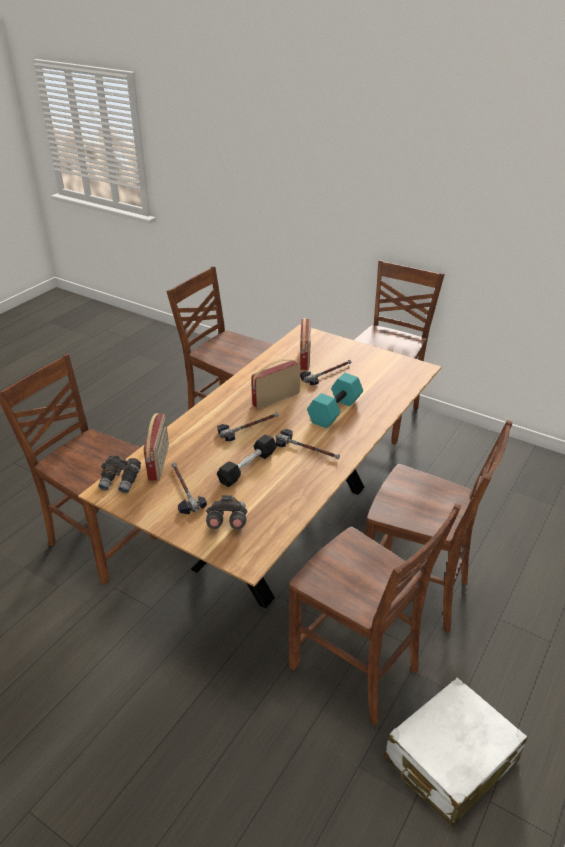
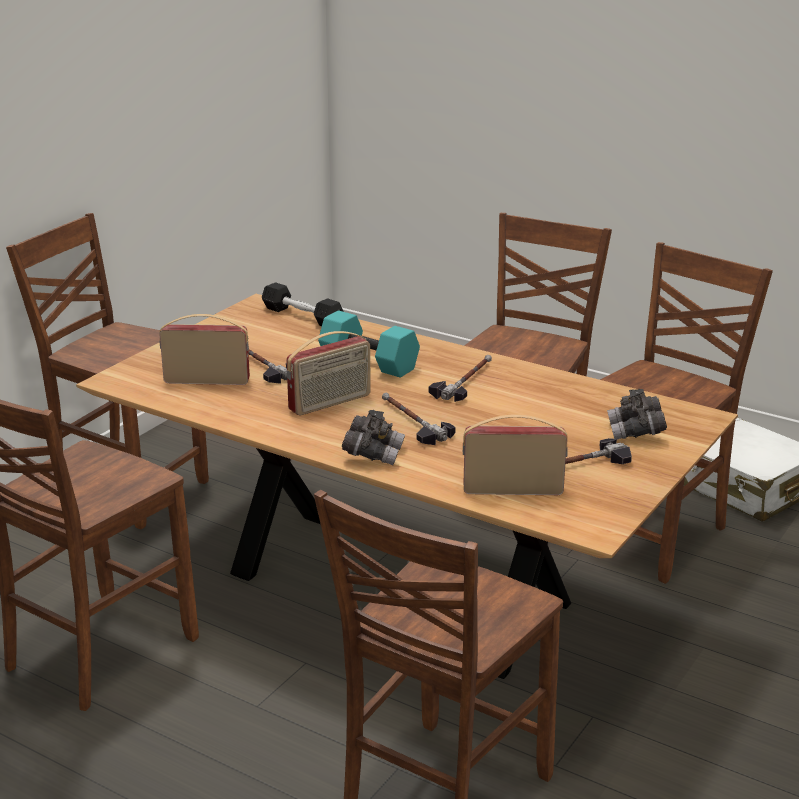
camera: 90 degrees left, 10 degrees down
grey binoculars [98,455,141,493] -> grey binoculars moved to [342,410,405,465]
black dumbbell [217,435,276,487] -> black dumbbell moved to [262,282,344,326]
radio [251,359,301,409] -> radio turned 90 degrees counterclockwise [286,331,371,416]

